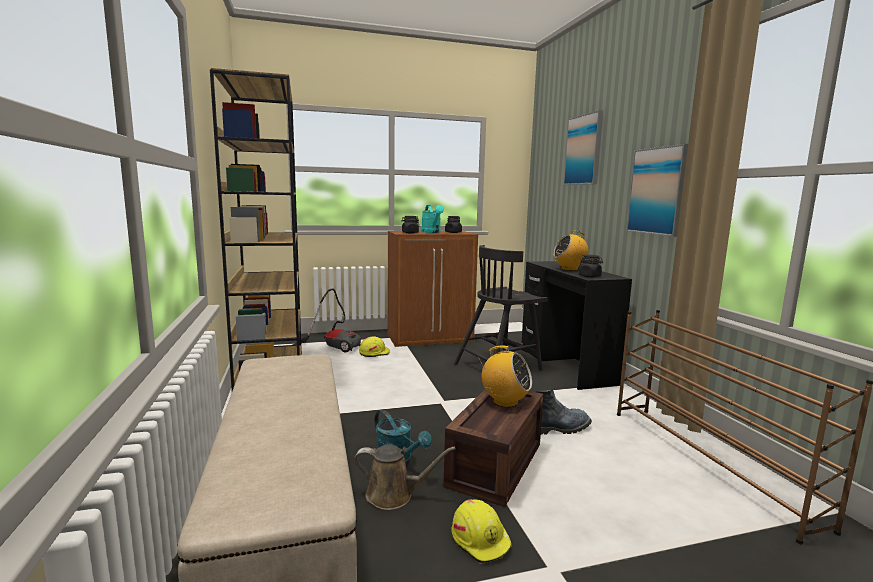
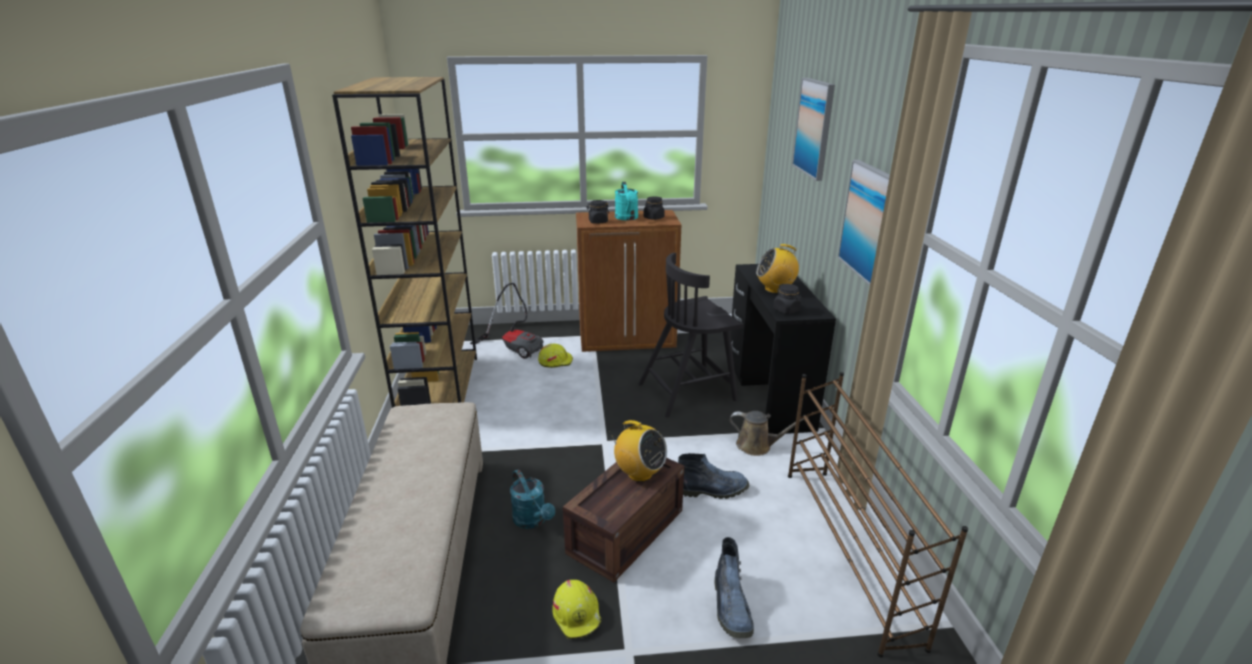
camera: 10 degrees right, 15 degrees up
brown watering can [354,445,456,510] -> brown watering can moved to [730,411,808,456]
none -> boot [715,537,754,638]

